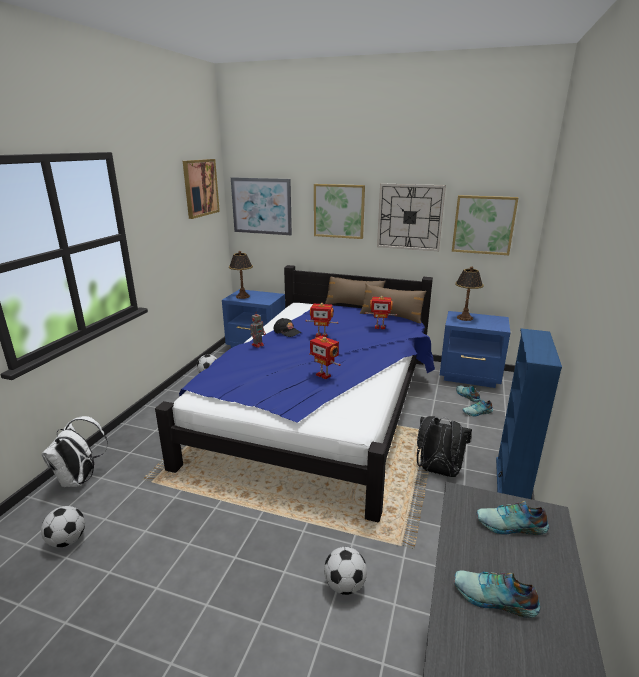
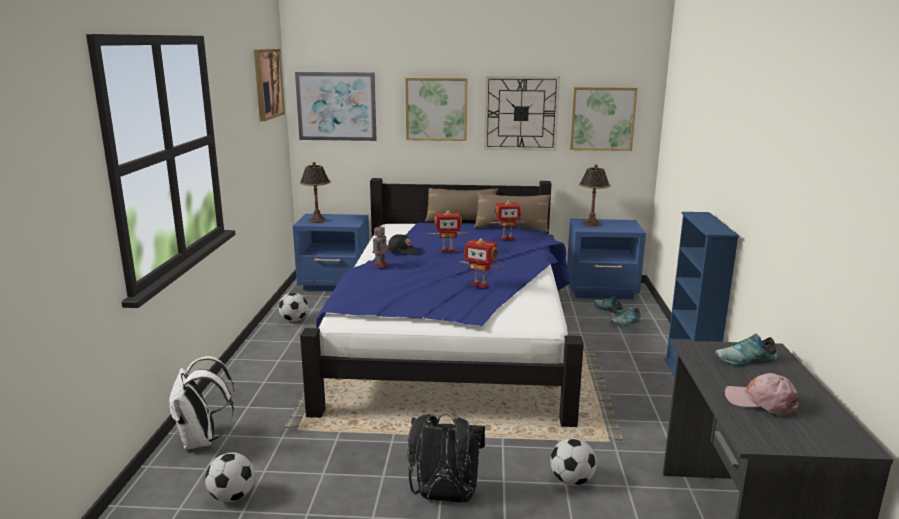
camera: 15 degrees left, 5 degrees down
black backpack [417,416,472,477] -> black backpack moved to [407,414,485,503]
shoe [454,570,540,618] -> pink cap [725,373,800,416]

